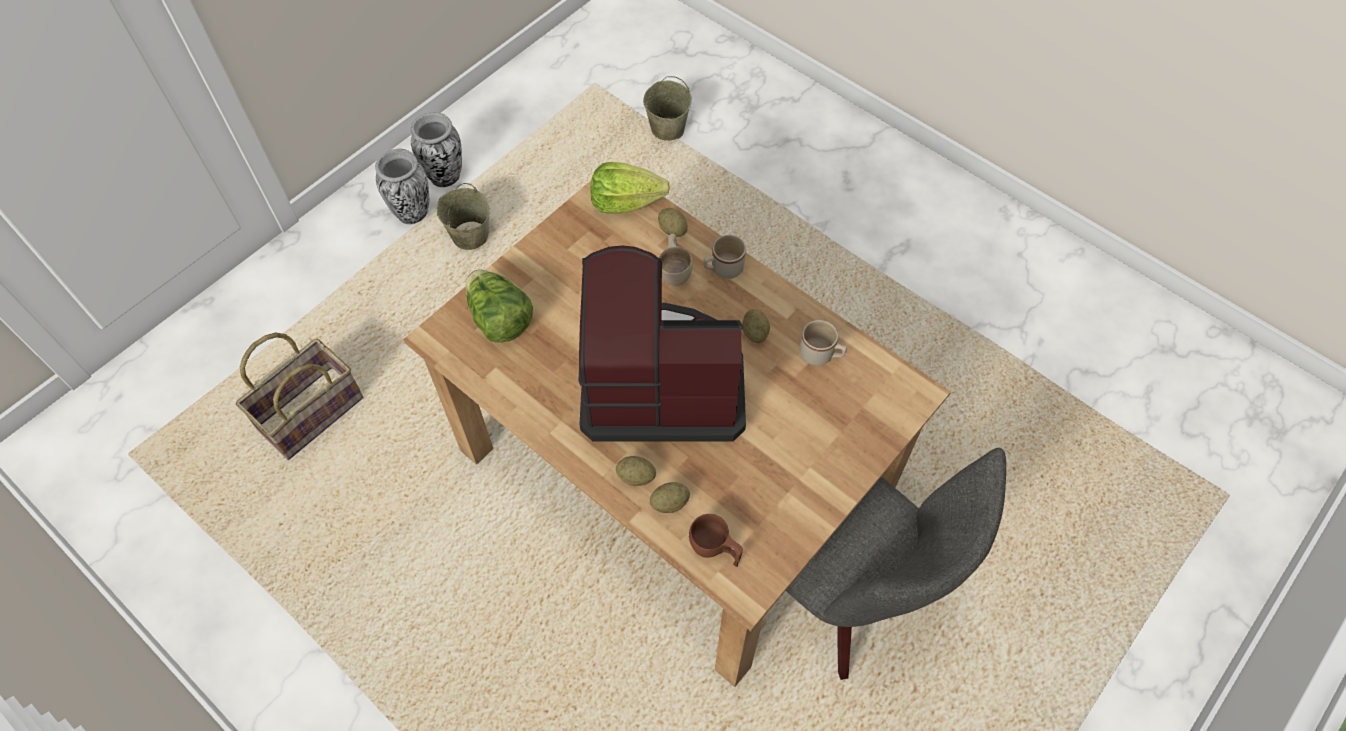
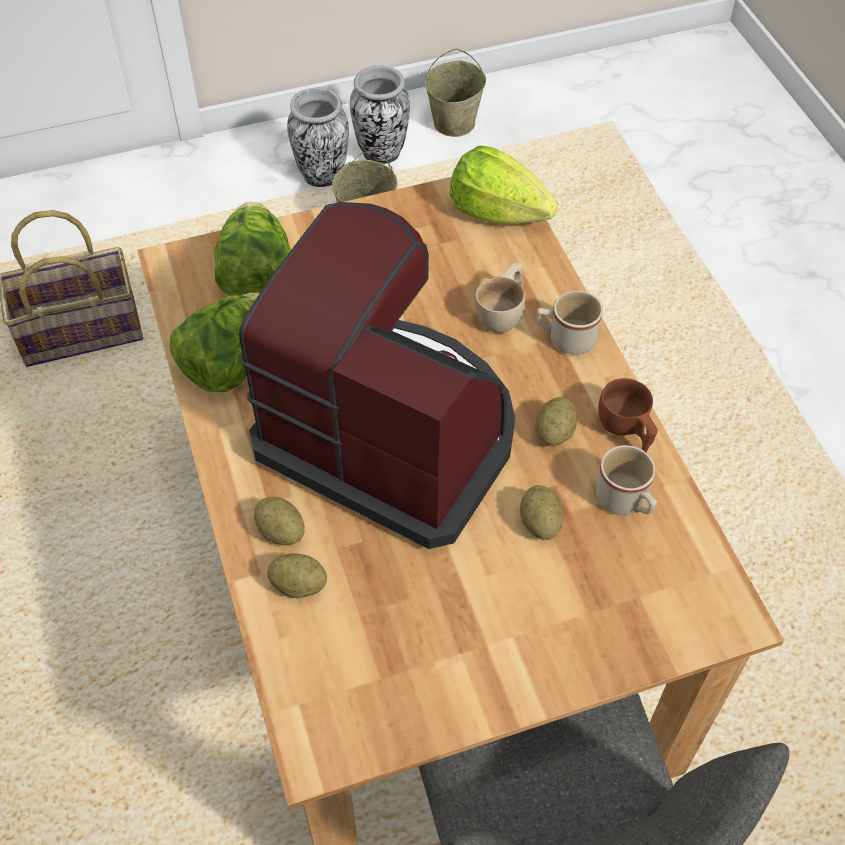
camera: 30 degrees right, 5 degrees down
beige bucket [643,76,692,140] -> beige bucket moved to [424,48,486,137]
potato [658,208,688,237] -> potato moved to [520,485,564,540]
brown cup [689,514,743,567] -> brown cup moved to [598,378,658,453]
none -> lettuce [170,293,260,392]

